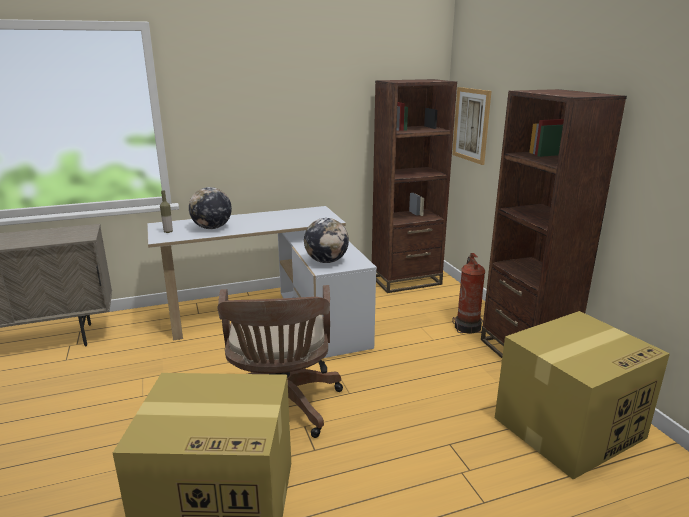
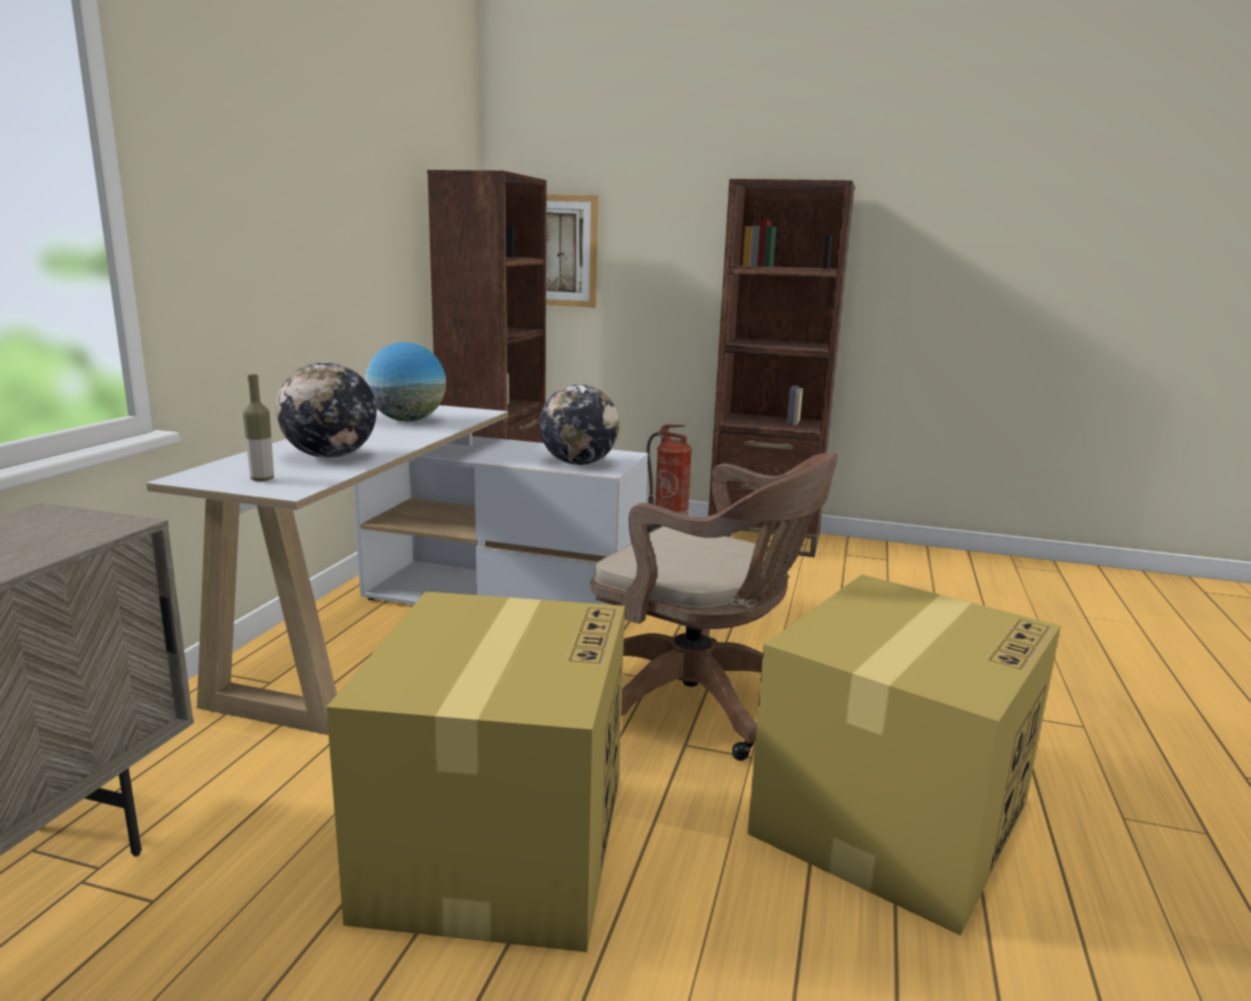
camera: 55 degrees left, 5 degrees down
cardboard box [495,311,670,480] -> cardboard box moved to [326,591,625,952]
none -> globe [365,342,446,421]

